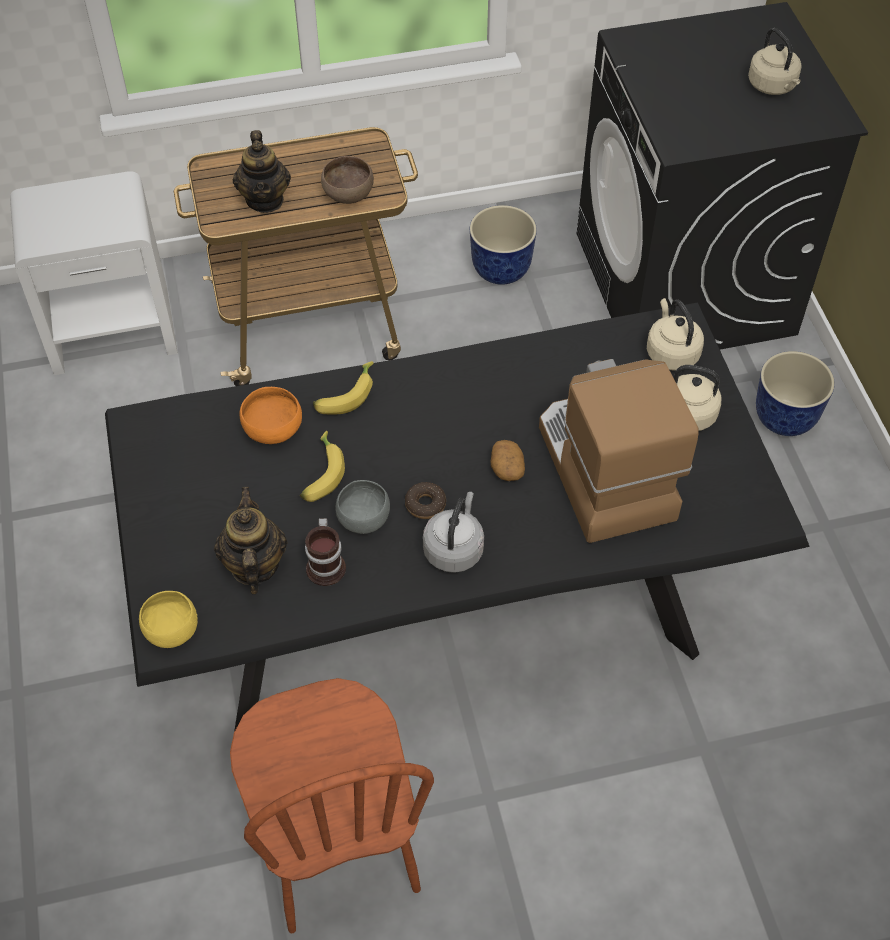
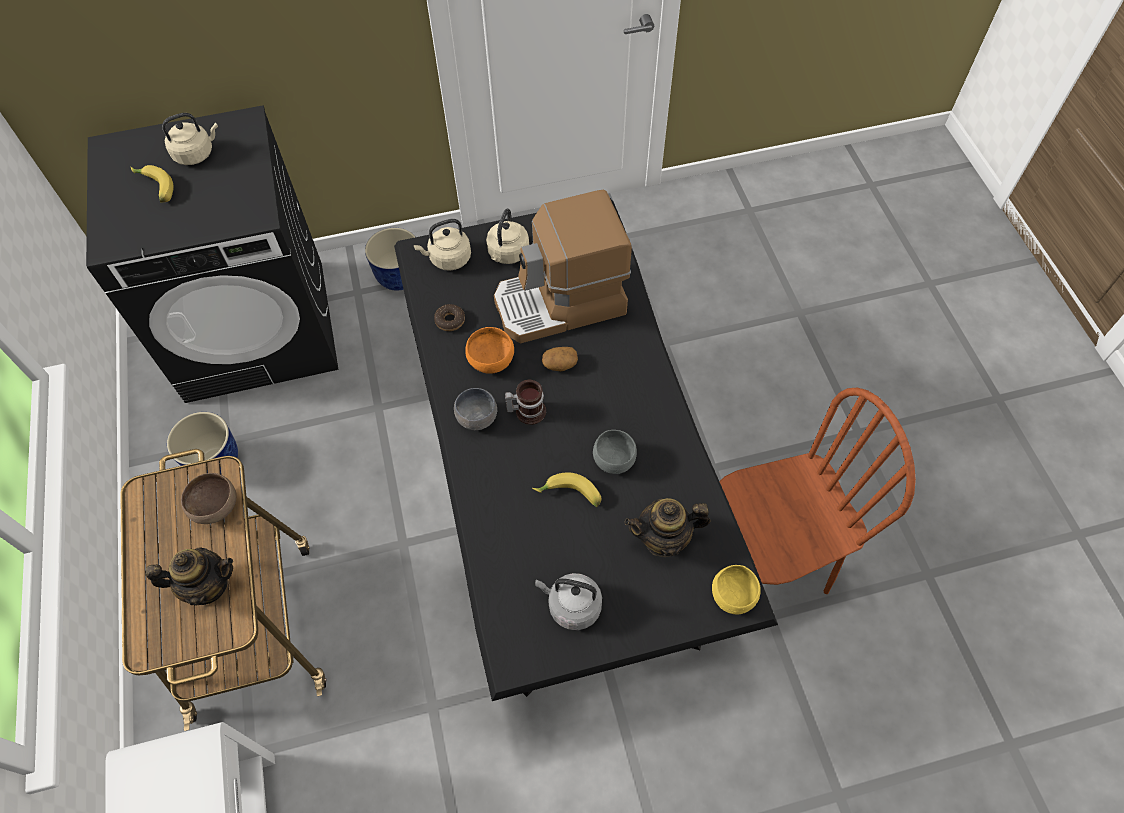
camera: 90 degrees left, 5 degrees up
orange bowl [240,387,302,444] -> orange bowl moved to [465,327,514,374]
mug [305,518,346,586] -> mug moved to [505,380,546,425]
banana [313,361,374,414] -> banana moved to [131,165,174,203]
donut [405,482,446,519] -> donut moved to [434,304,465,331]
grey kettle [423,492,484,573] -> grey kettle moved to [535,573,602,630]
none -> grey bowl [454,388,497,430]

